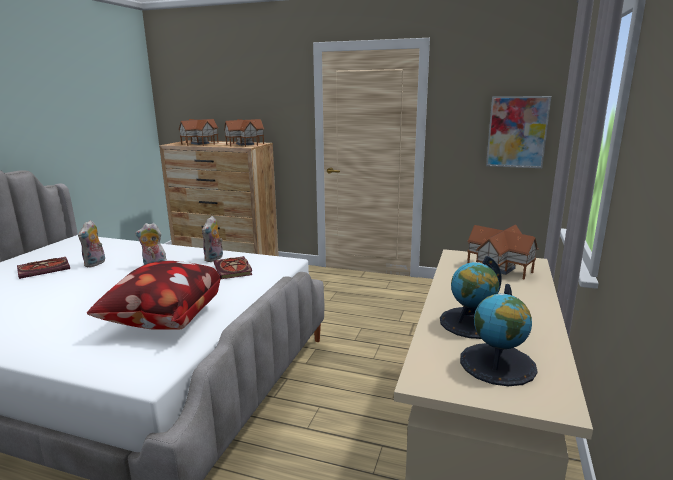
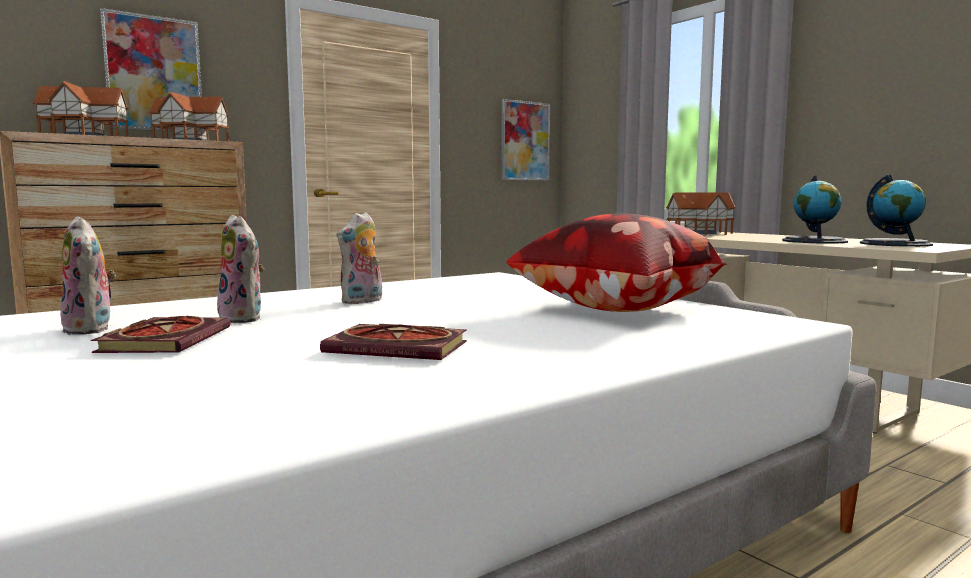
camera: 55 degrees left, 10 degrees down
plush toy [202,216,223,262] -> plush toy moved to [60,216,116,335]
book [214,256,253,279] -> book moved to [320,324,467,360]
none -> picture [100,8,202,132]

